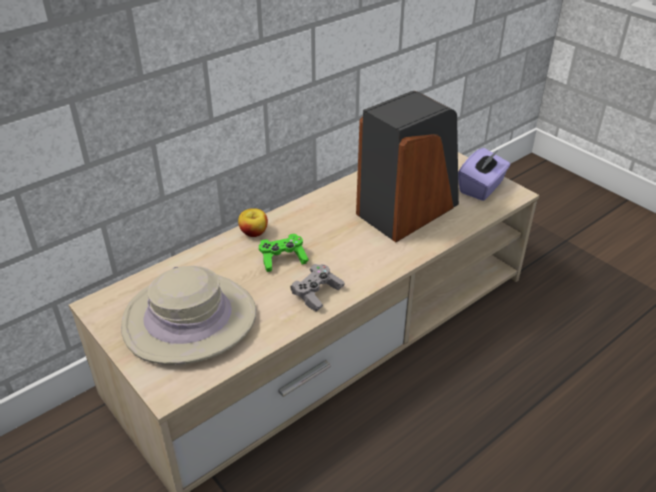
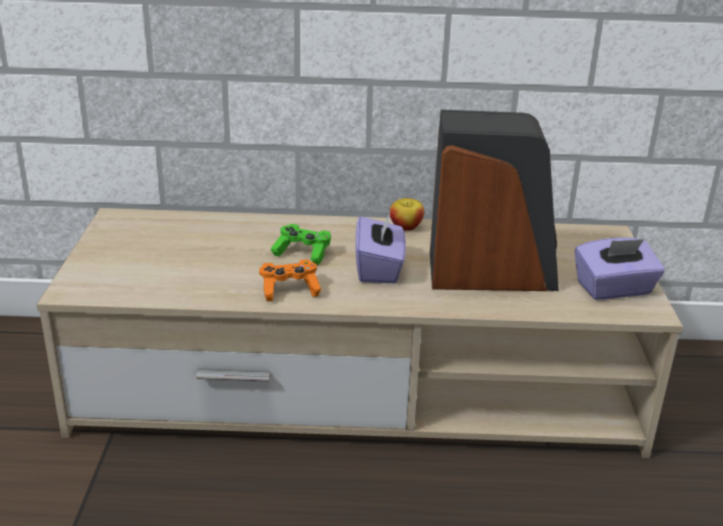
camera: 40 degrees right, 10 degrees down
beige hat [121,266,256,365] -> none
apple [238,208,268,237] -> apple moved to [390,198,424,231]
grey game controller [290,264,344,312] -> orange game controller [259,259,321,301]
none -> purple tissue box [355,213,406,283]

